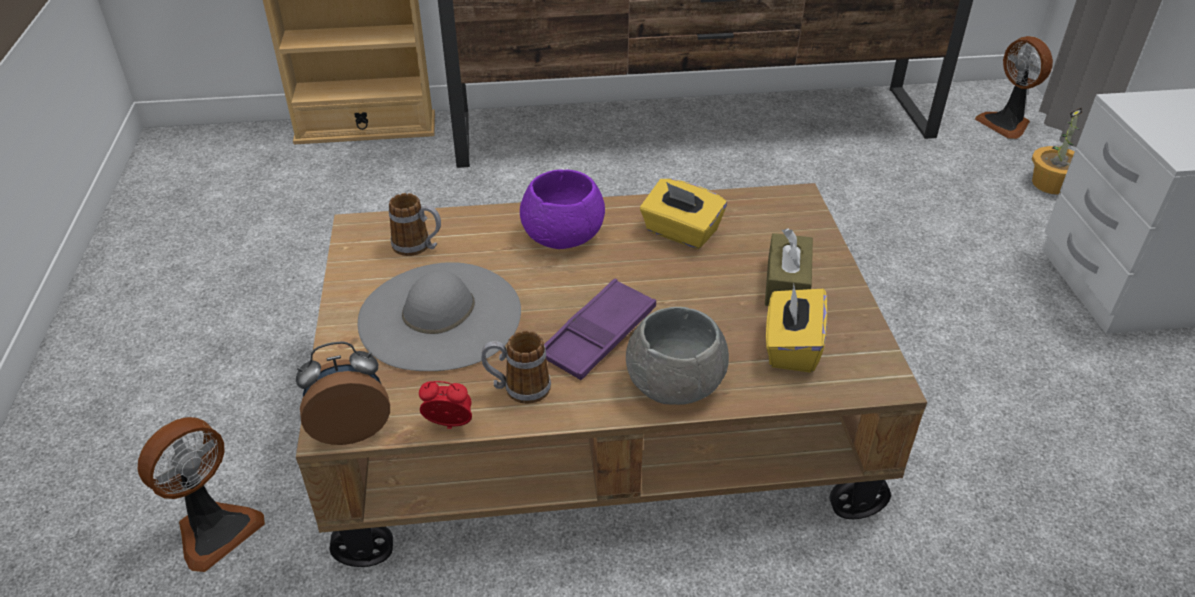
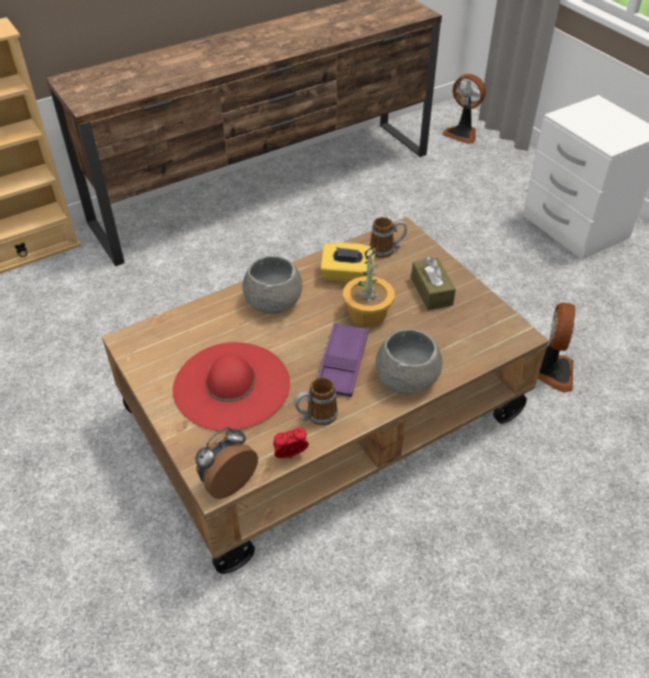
camera: 25 degrees left, 5 degrees up
fan [137,417,265,572] -> fan moved to [537,303,575,393]
grey hat [358,262,521,371] -> red hat [173,342,290,431]
mug [389,193,441,256] -> mug moved to [369,217,407,258]
purple bowl [520,169,605,249] -> grey bowl [243,256,303,314]
yellow tissue box [766,284,827,373] -> none
potted plant [1032,107,1082,195] -> potted plant moved to [343,246,395,327]

